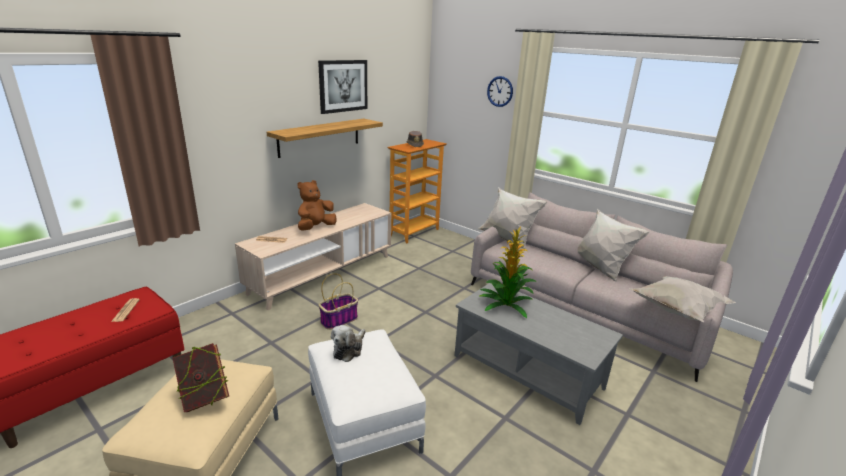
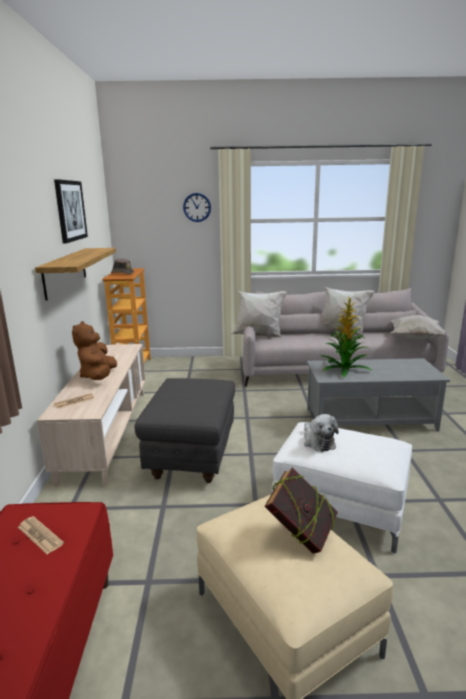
camera: 40 degrees left, 5 degrees down
basket [319,273,358,330] -> grey ottoman [135,378,235,483]

